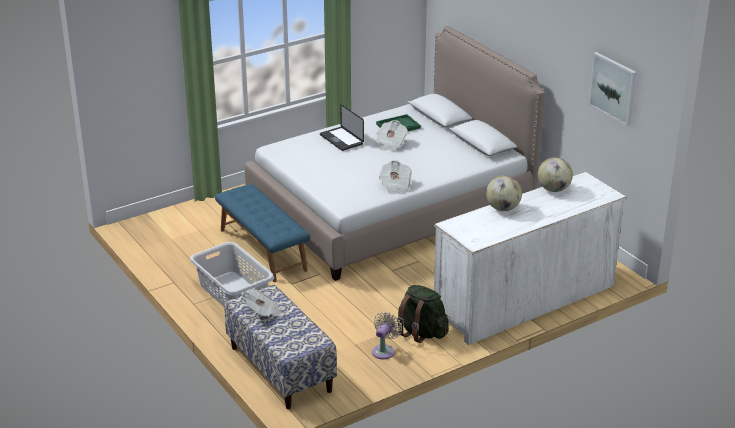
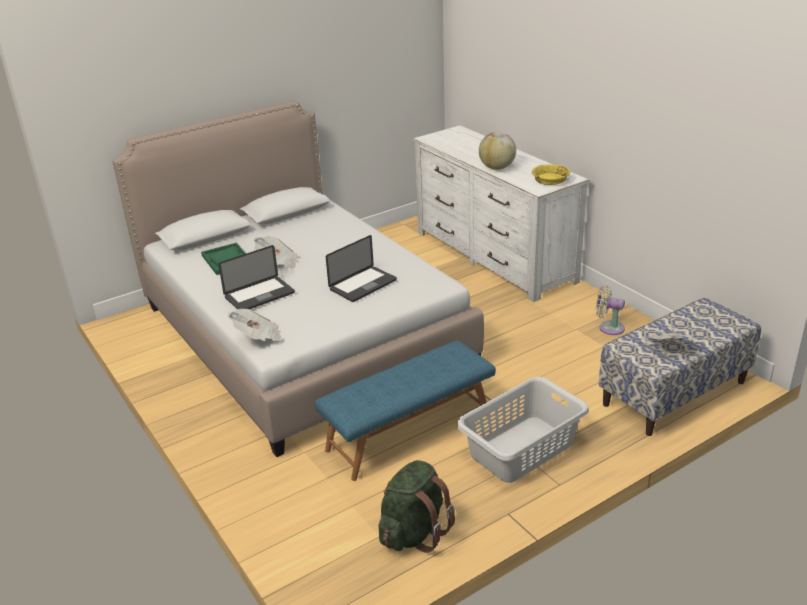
camera: 90 degrees left, 0 degrees up
newspaper [379,160,412,195] -> newspaper moved to [228,309,282,341]
green backpack [397,285,449,343] -> green backpack moved to [379,460,455,553]
globe [538,157,573,192] -> none
picture [588,52,637,126] -> none
none -> laptop [326,235,397,302]
none -> yellow bowl [532,164,570,185]

